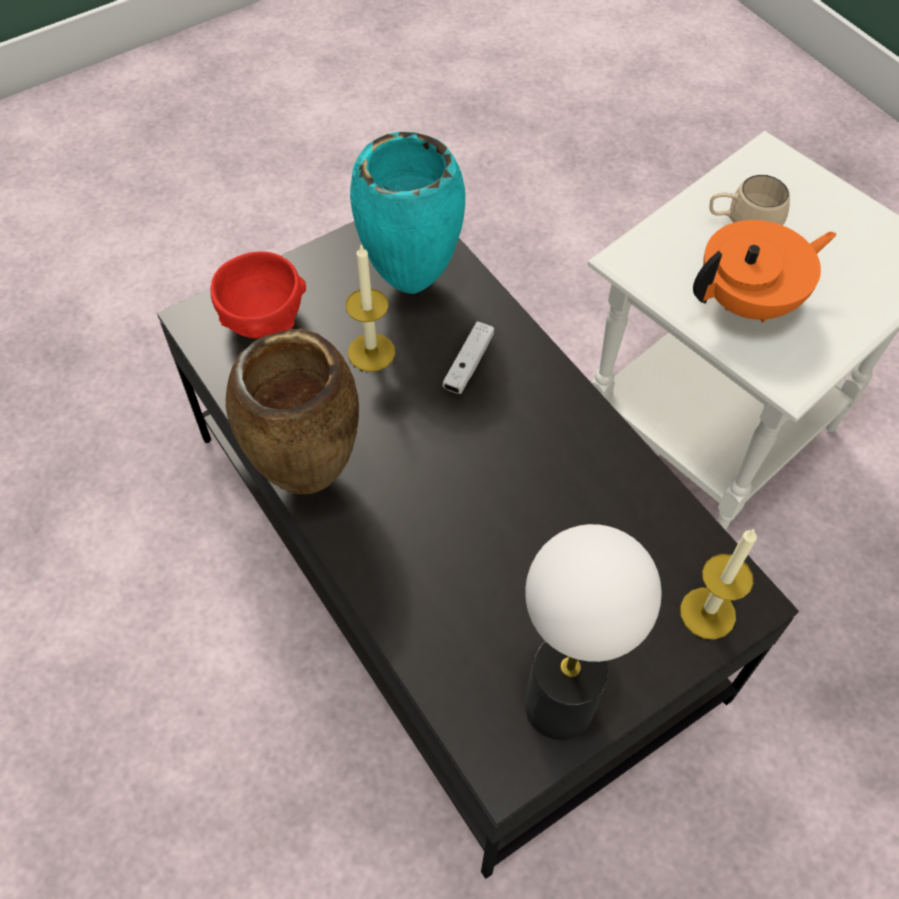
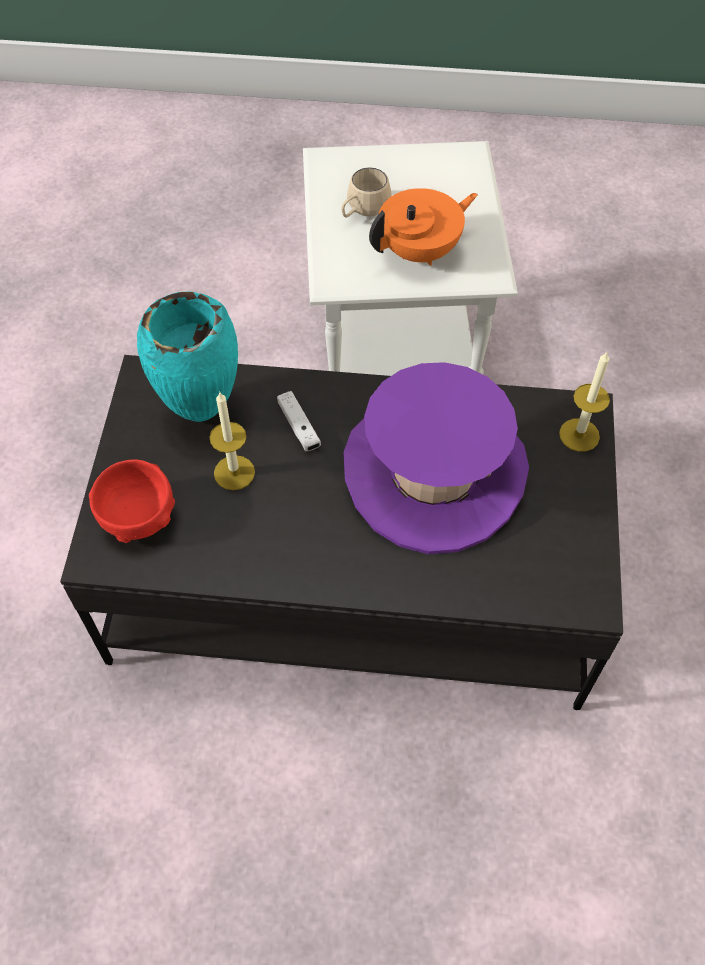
camera: 50 degrees left, 0 degrees up
brown vase [226,328,359,494] -> none
table lamp [525,524,662,740] -> none
orange teapot [693,220,836,323] -> orange teapot turned 45 degrees clockwise [369,188,478,266]
none -> purple hat [343,362,529,554]

